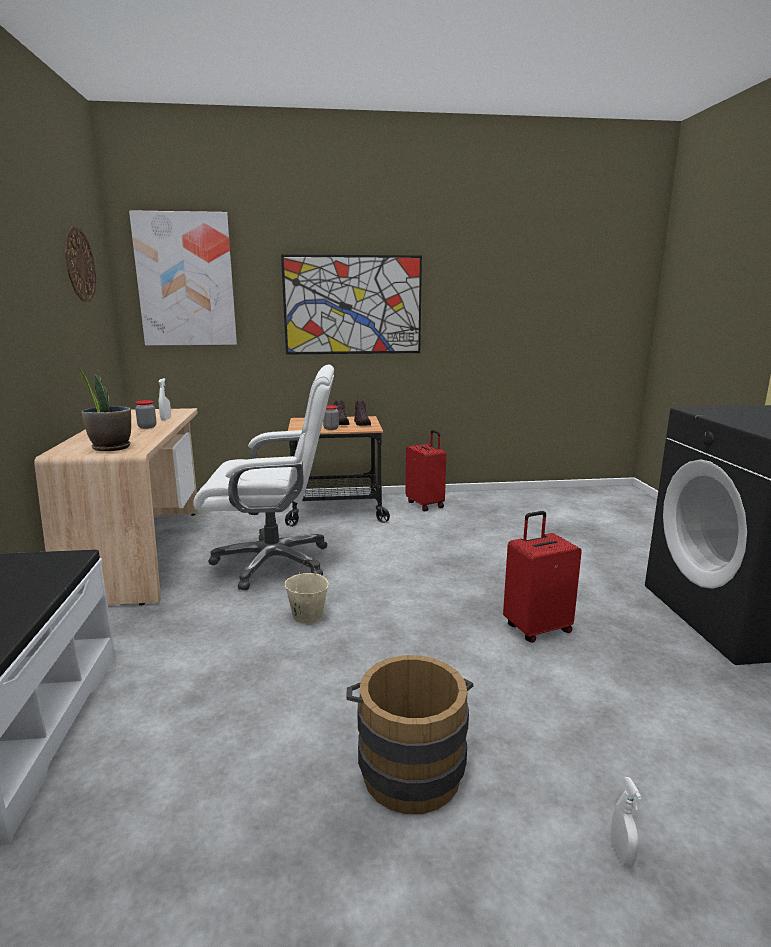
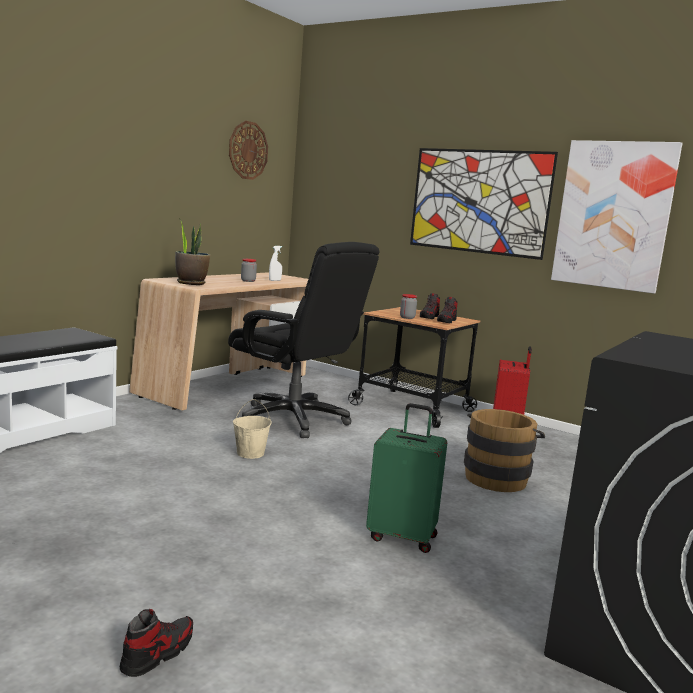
camera: 40 degrees right, 5 degrees down
picture [129,210,237,346] -> picture moved to [551,140,683,294]
white office chair [193,364,334,590] -> black office chair [228,242,379,438]
brown bucket [346,655,473,814] -> brown bucket moved to [464,409,545,492]
red suitcase [503,511,582,643] -> green suitcase [366,403,447,553]
white spray bottle [610,777,642,869] -> shoe [120,609,193,677]

